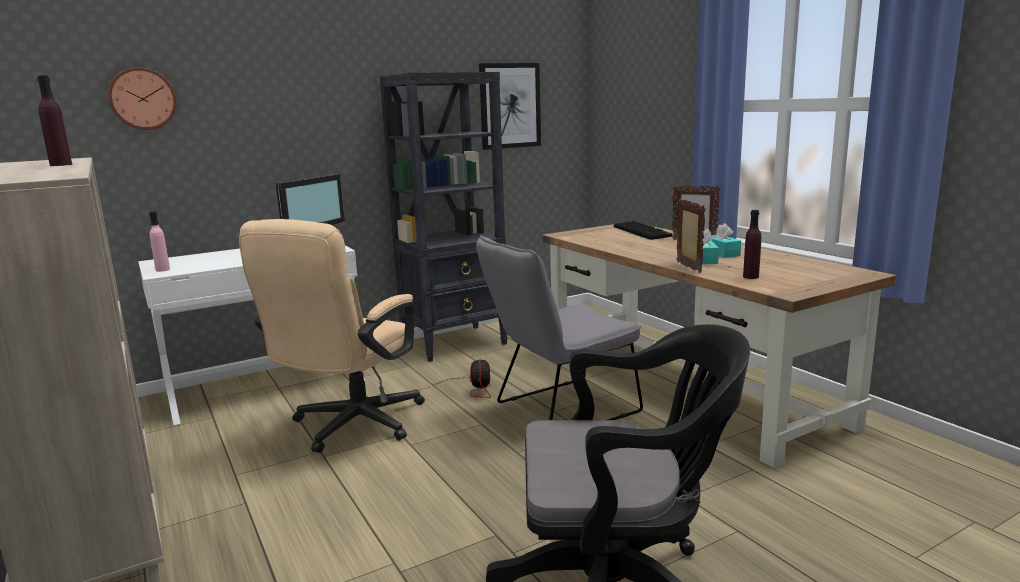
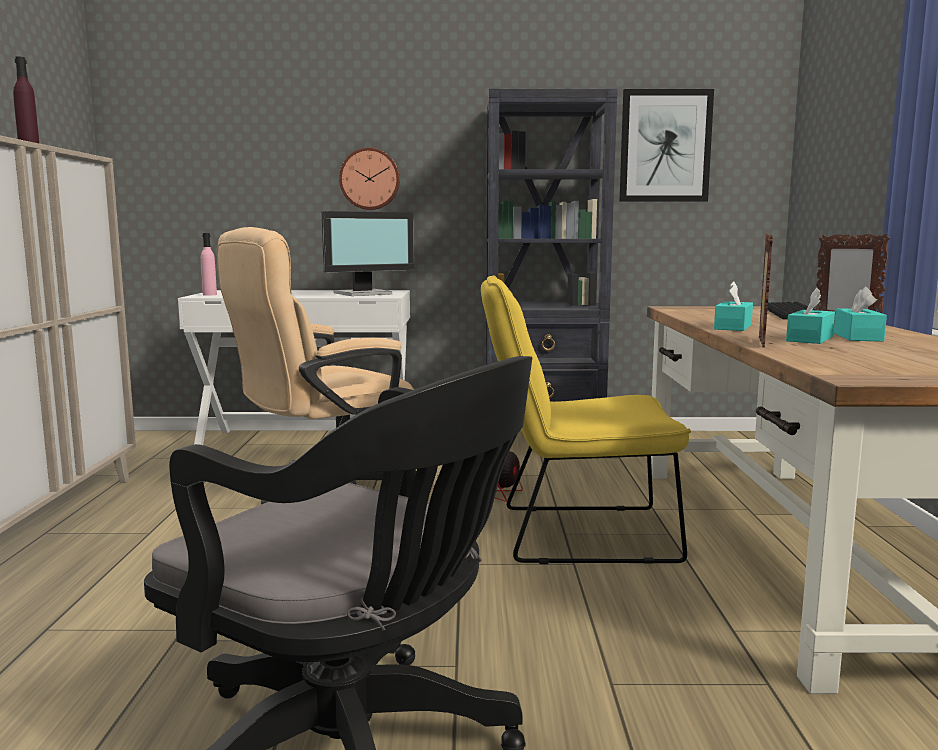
camera: 30 degrees right, 5 degrees down
wall clock [108,68,177,130] -> wall clock moved to [339,148,400,210]
grey chair [476,235,643,420] -> yellow chair [481,276,691,564]
purple bottle [743,210,761,279] -> none
none -> turquoise tissue box [714,281,753,331]

